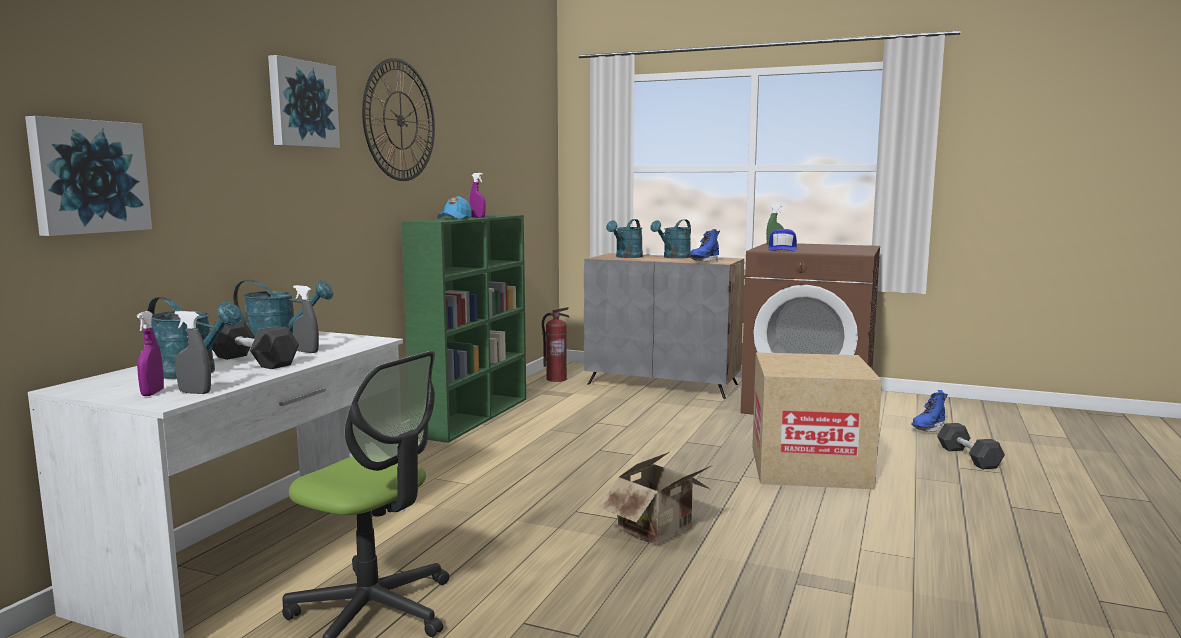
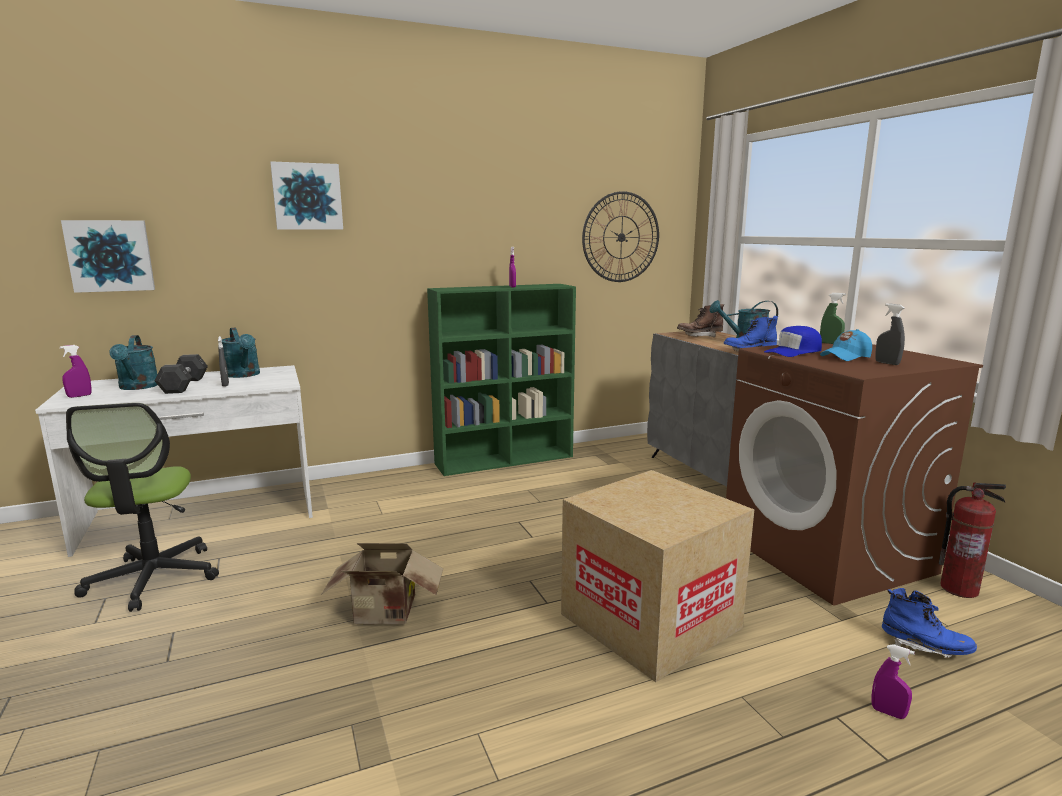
camera: 45 degrees right, 5 degrees up
grey spray bottle [175,311,211,394] -> grey spray bottle moved to [875,303,905,365]
wall clock [362,58,435,181] -> wall clock moved to [582,191,659,282]
blue cap [437,196,472,219] -> blue cap moved to [820,329,872,361]
fire extinguisher [542,307,570,382] -> fire extinguisher moved to [939,482,1006,598]
turquoise watering can [606,219,643,258] -> brown boot [677,304,724,337]
blue boot [911,390,948,432] -> blue boot turned 150 degrees counterclockwise [882,588,977,658]
grey dumbbell [937,423,1005,469] -> purple spray bottle [871,644,915,719]

